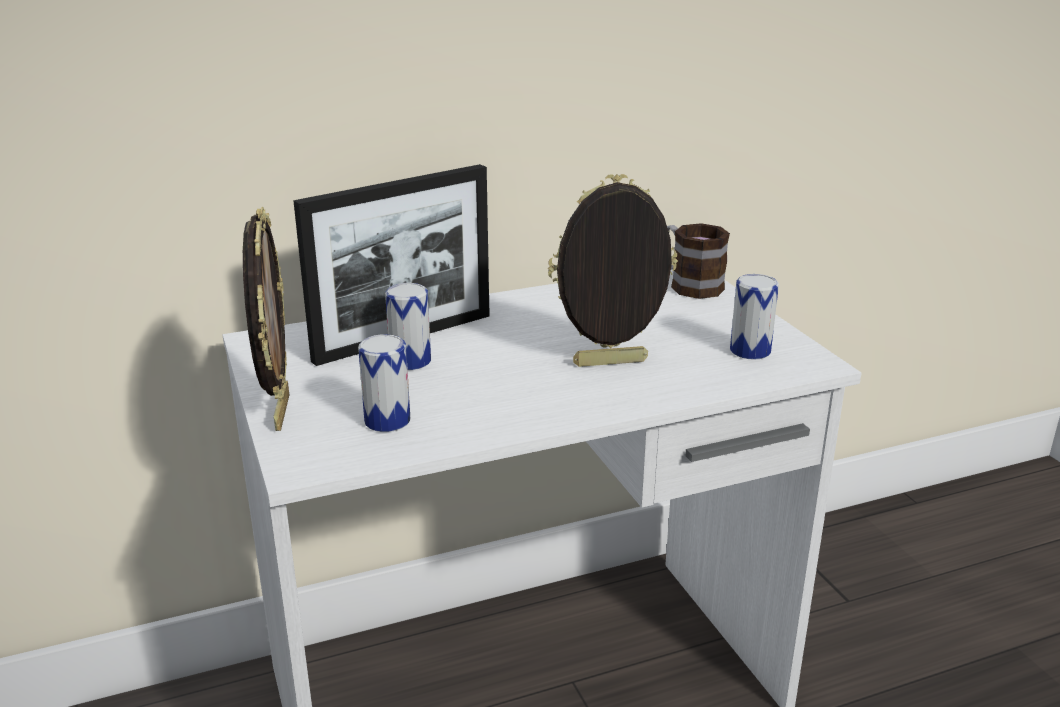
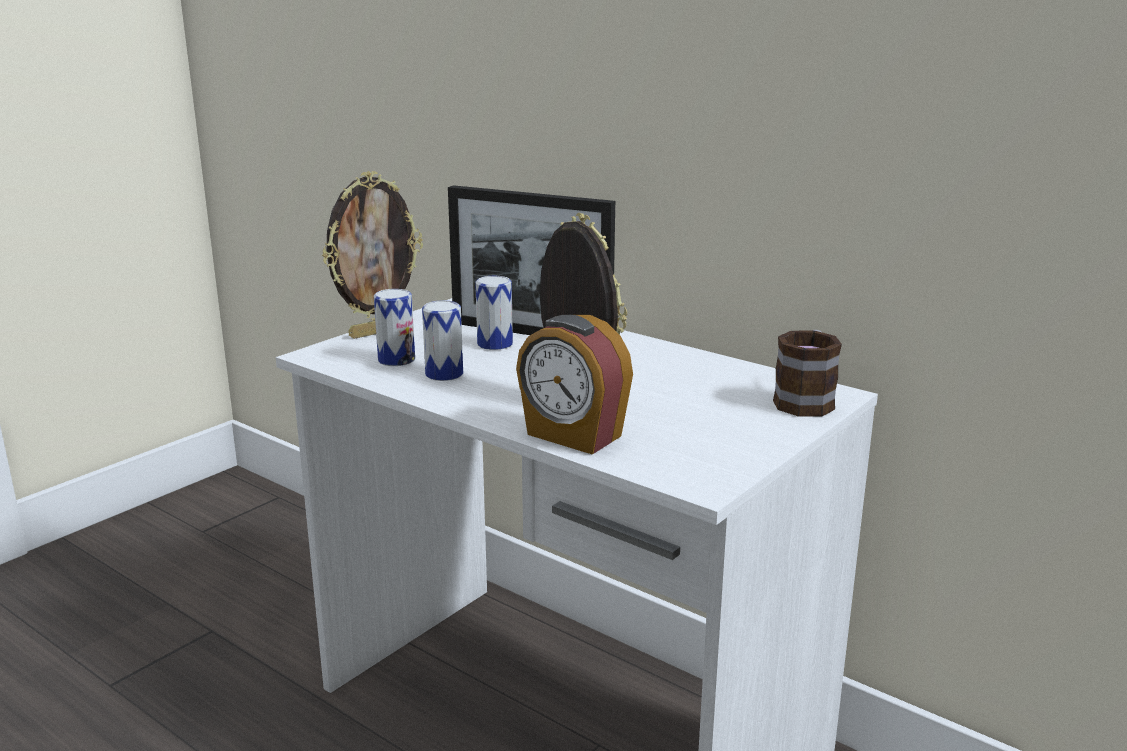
camera: 60 degrees right, 5 degrees down
can [730,274,779,360] -> can moved to [422,300,463,381]
none -> alarm clock [516,315,633,455]

